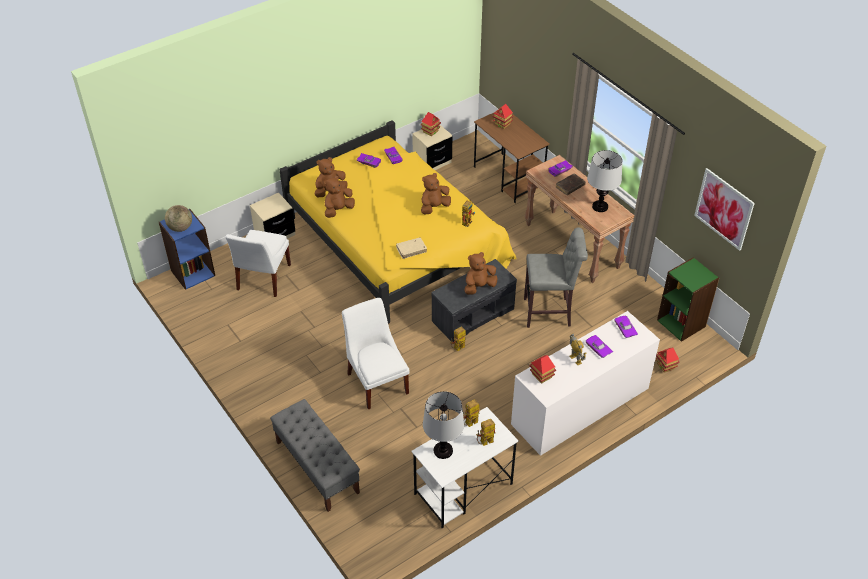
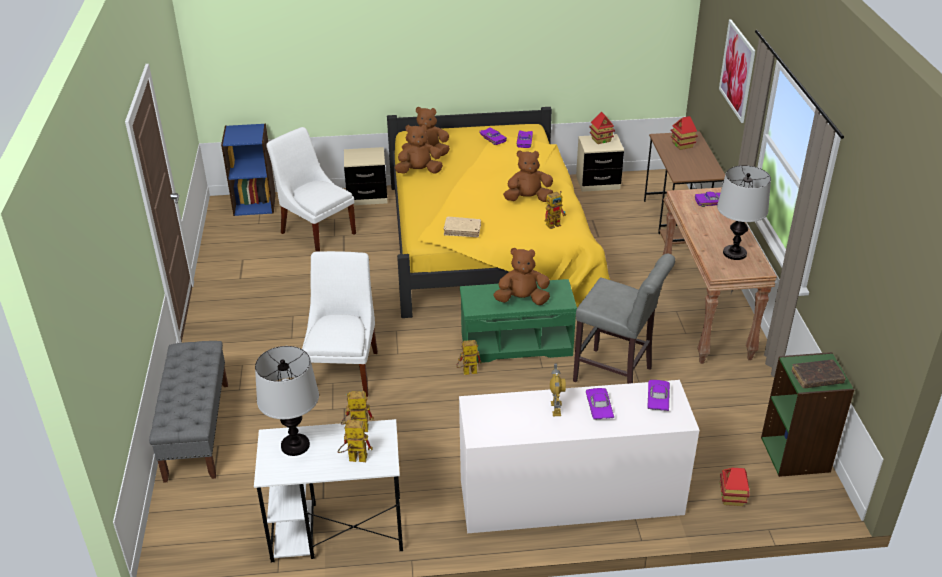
camera: 30 degrees right, 10 degrees down
globe [165,205,192,232] -> none
white chair [225,230,291,297] -> white chair turned 90 degrees clockwise [266,127,356,252]
grey bench [431,259,517,342] -> green bench [460,279,577,363]
toy house [530,355,556,384] -> none
brown book [556,174,586,195] -> brown book moved to [791,360,846,388]
picture [694,168,755,251] -> picture moved to [719,19,755,123]

